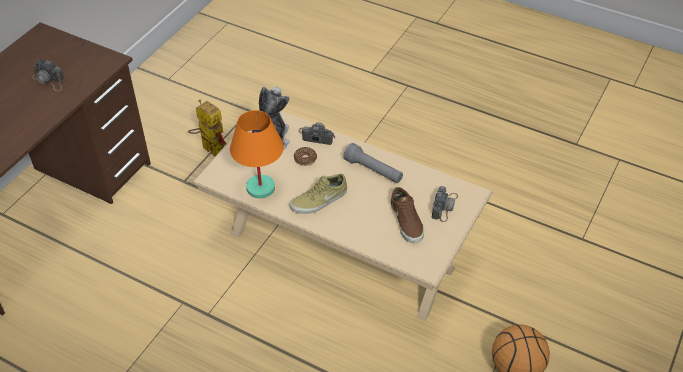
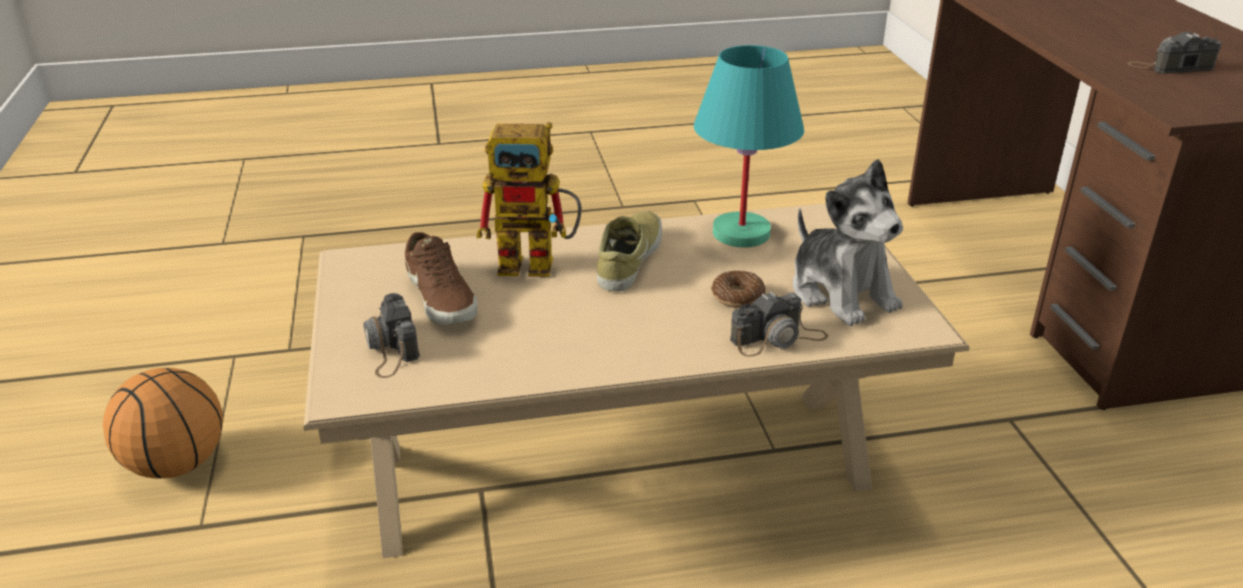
camera: 140 degrees right, 15 degrees down
toy robot [188,99,227,156] -> toy robot moved to [476,122,582,277]
orange table lamp [230,110,284,198] -> turquoise table lamp [694,45,804,248]
grey flashlight [343,143,403,183] -> none
brown shoe [391,187,424,243] -> brown shoe turned 150 degrees counterclockwise [405,232,477,325]

